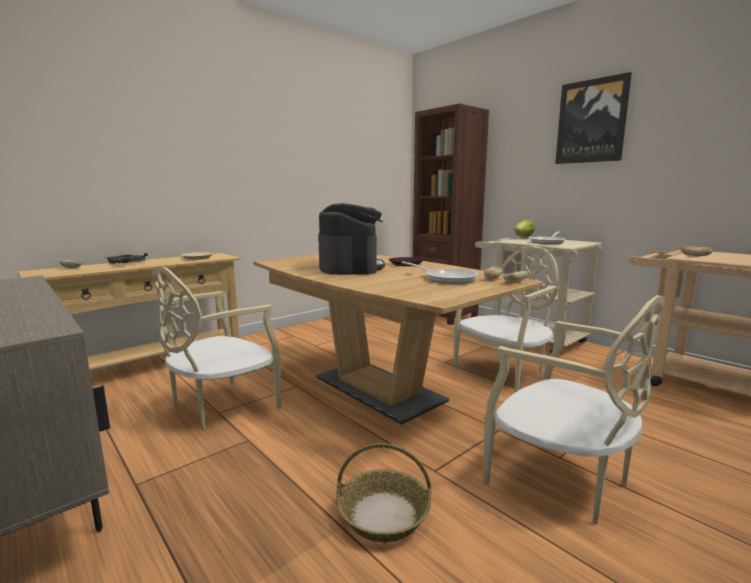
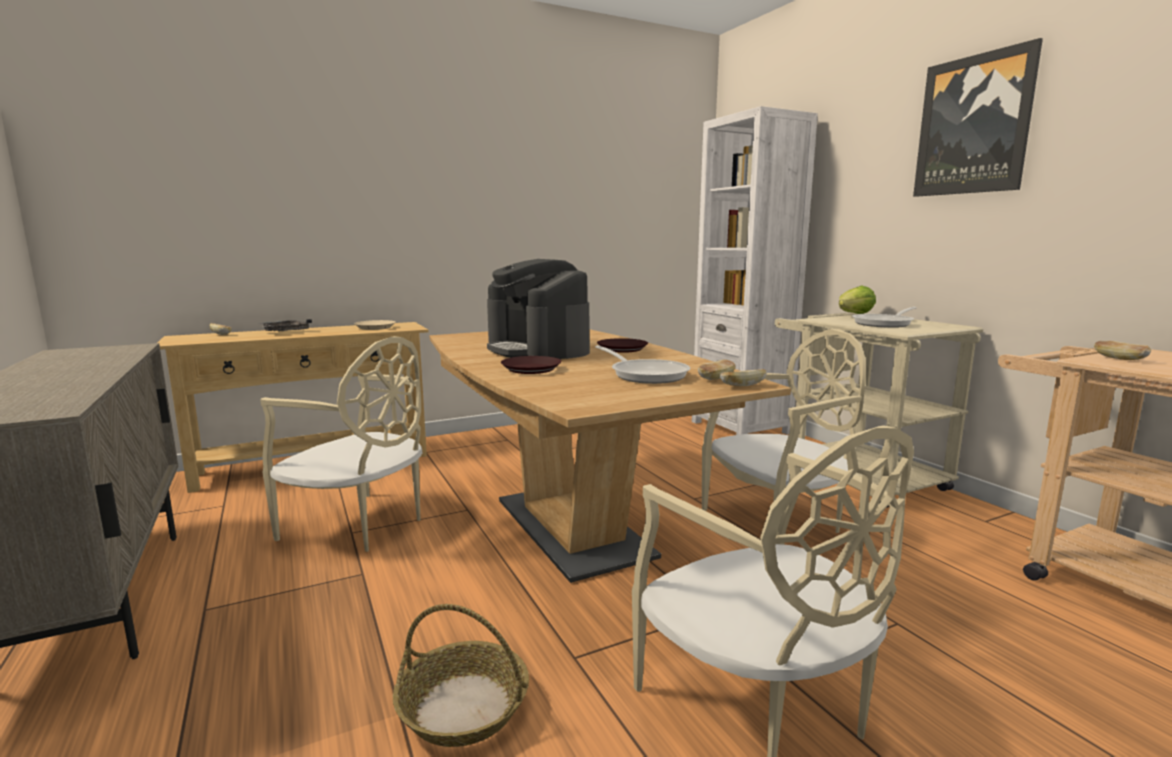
camera: 15 degrees right, 0 degrees up
beige chair [152,267,281,431] -> beige chair turned 120 degrees counterclockwise [260,336,423,552]
coffee machine [318,203,385,275] -> coffee machine turned 135 degrees clockwise [487,259,590,359]
brown bookcase [413,104,489,325] -> white bookcase [692,106,818,435]
none -> brown plate [501,356,562,374]

